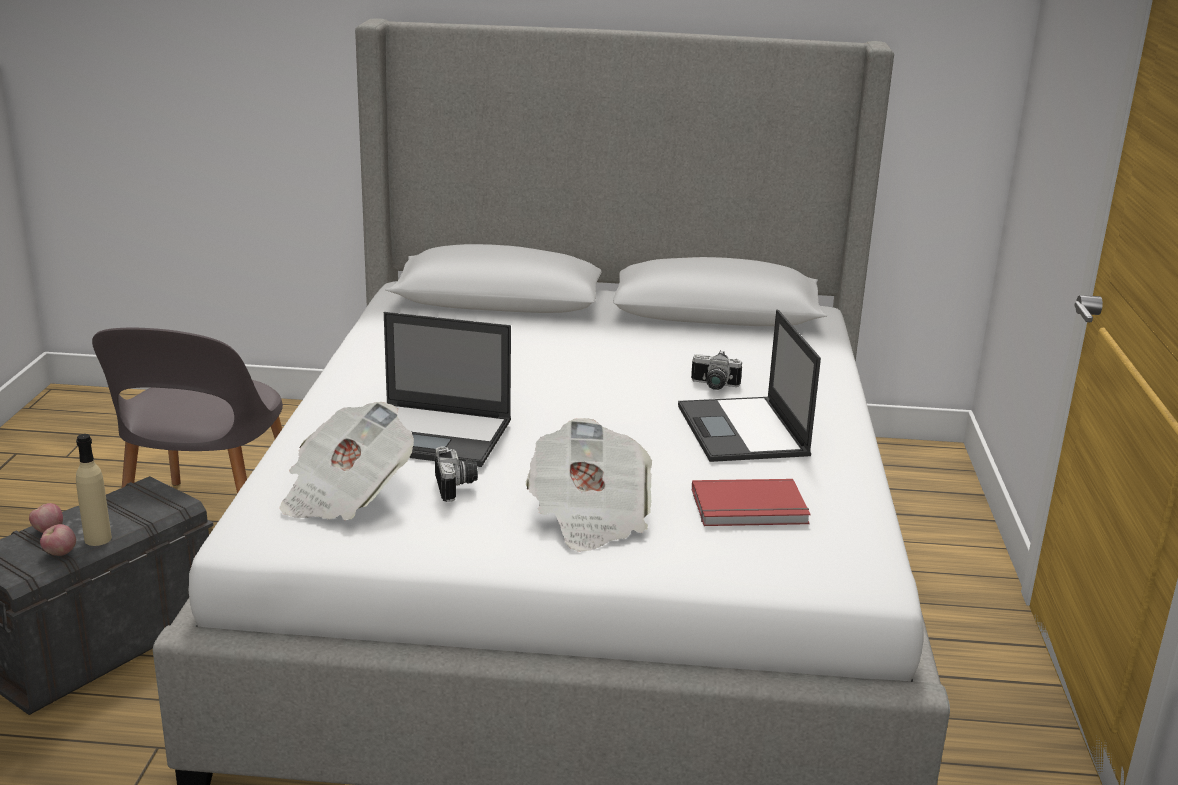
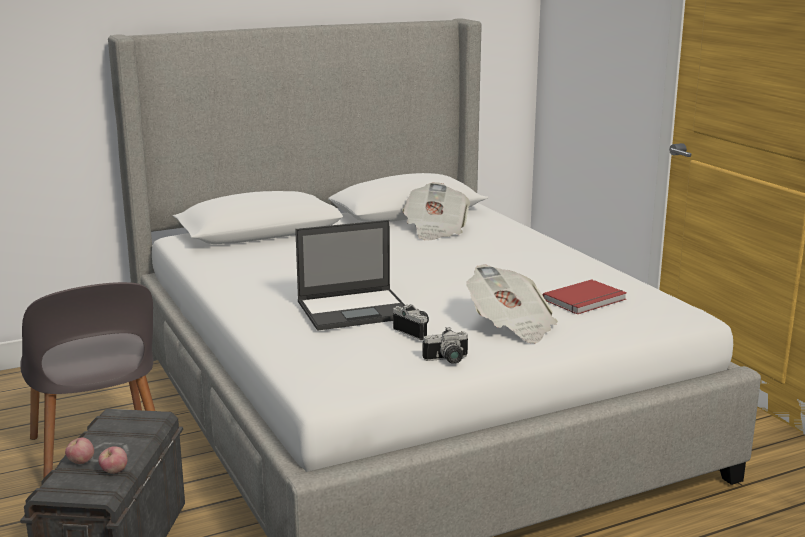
camera: 30 degrees left, 5 degrees down
beige bottle [76,434,112,546] -> none
newspaper [280,402,414,520] -> newspaper moved to [402,182,470,240]
laptop [678,309,821,462] -> none
camera [691,350,742,390] -> camera moved to [423,327,468,364]

